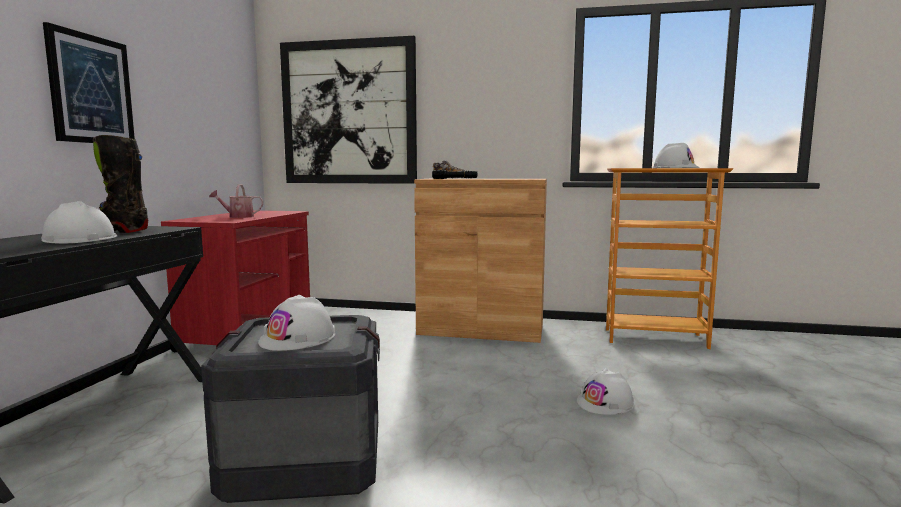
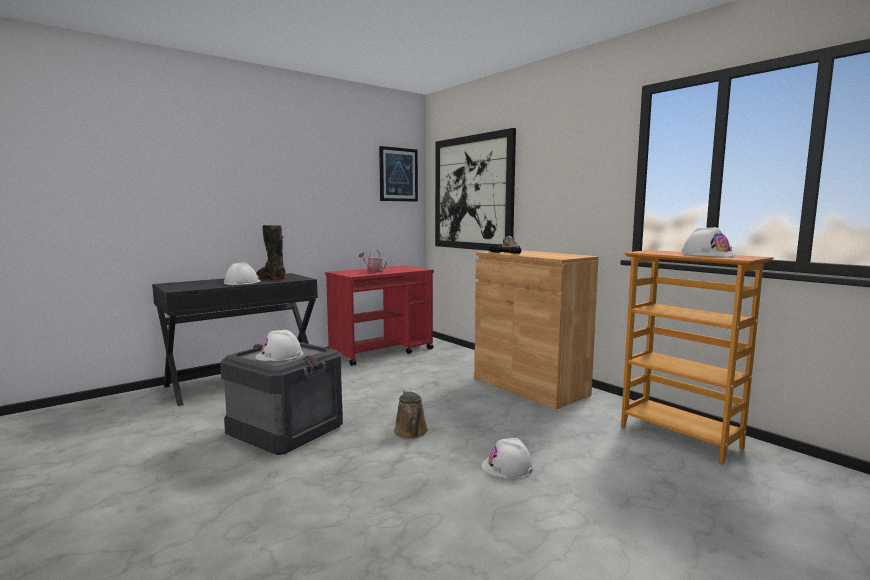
camera: 40 degrees right, 0 degrees up
picture [43,22,135,143] -> picture moved to [379,146,418,202]
none -> brown watering can [394,390,428,439]

